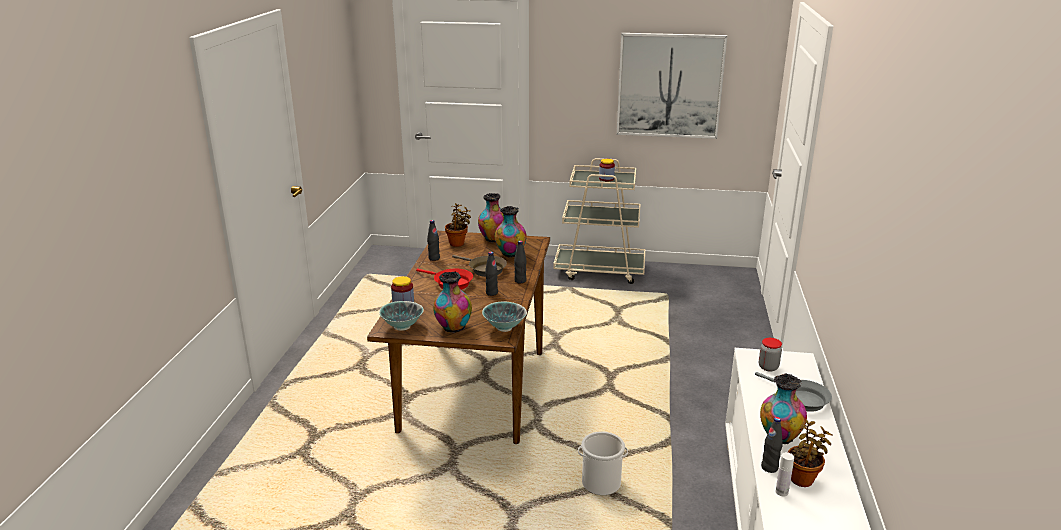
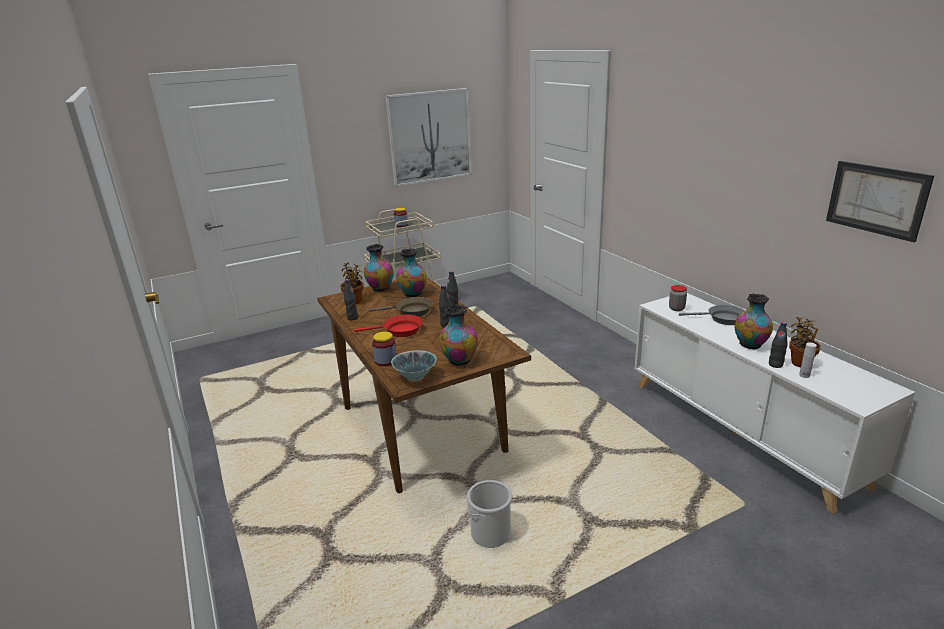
camera: 35 degrees left, 0 degrees up
bowl [482,301,527,332] -> none
bucket [578,431,628,495] -> bucket moved to [466,480,512,548]
none -> picture [826,161,934,242]

